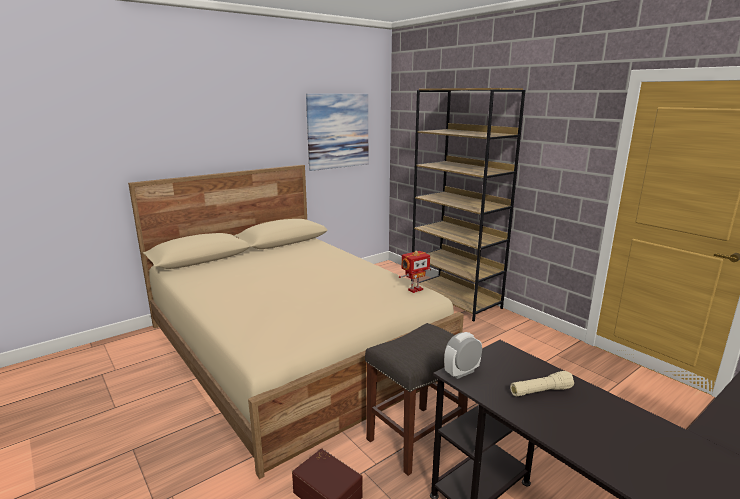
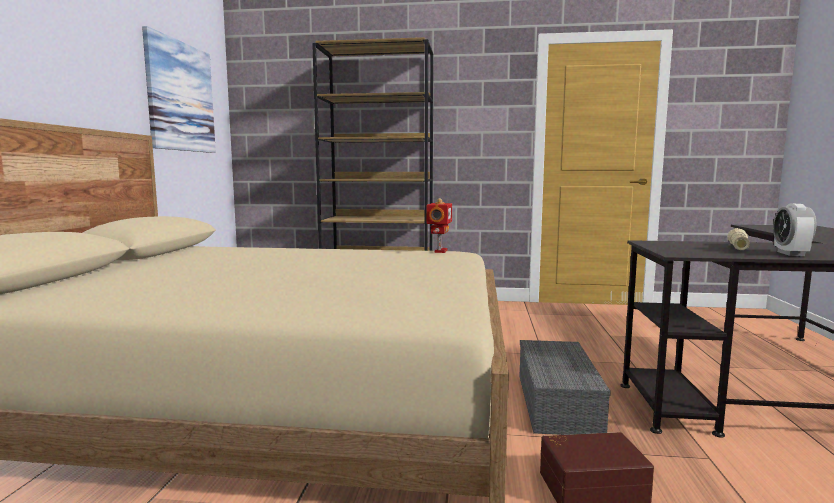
camera: 45 degrees left, 10 degrees down
grey stool [365,323,468,476] -> grey storage box [519,340,611,435]
alarm clock [444,332,482,379] -> alarm clock moved to [773,204,817,256]

